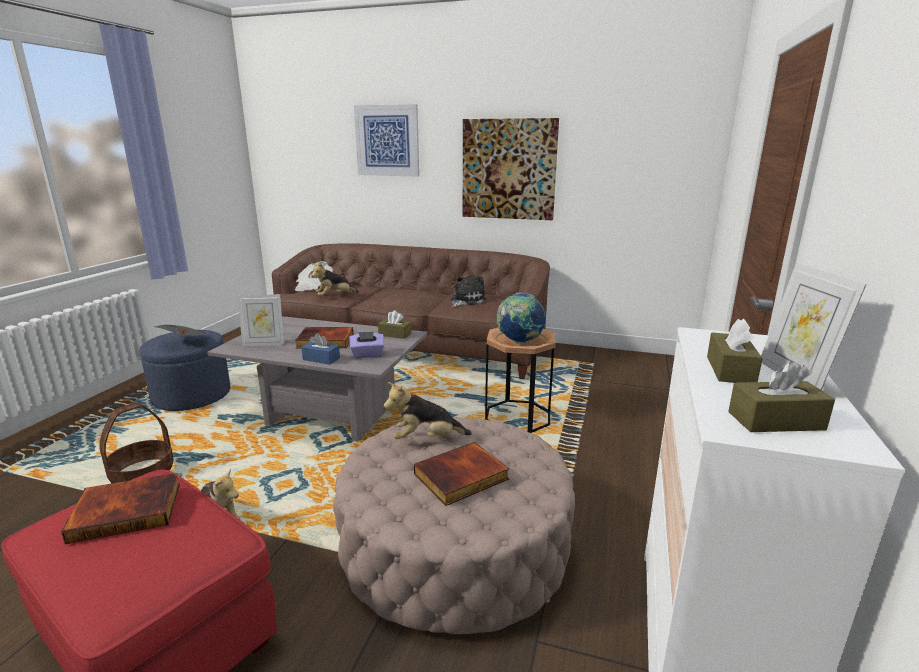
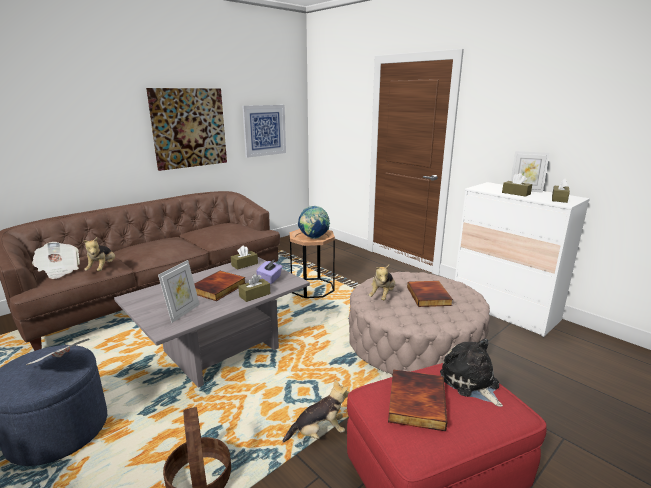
camera: 60 degrees left, 0 degrees up
blue tissue box [301,333,340,365] -> brown tissue box [238,274,270,302]
picture [354,104,419,177] -> picture moved to [242,105,286,158]
plush toy [450,275,486,307] -> plush toy moved to [440,338,503,407]

